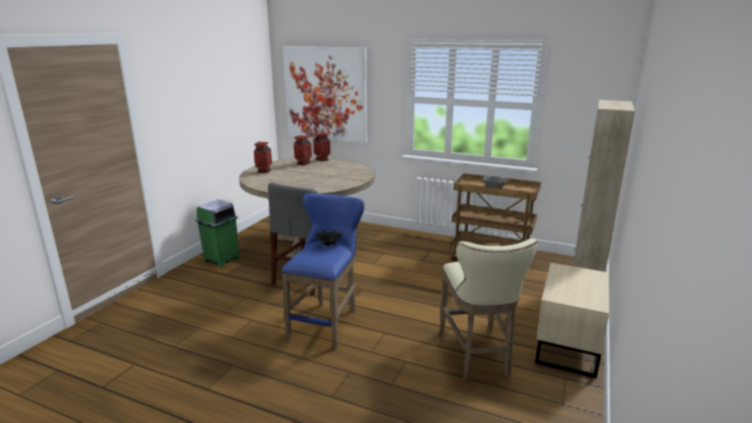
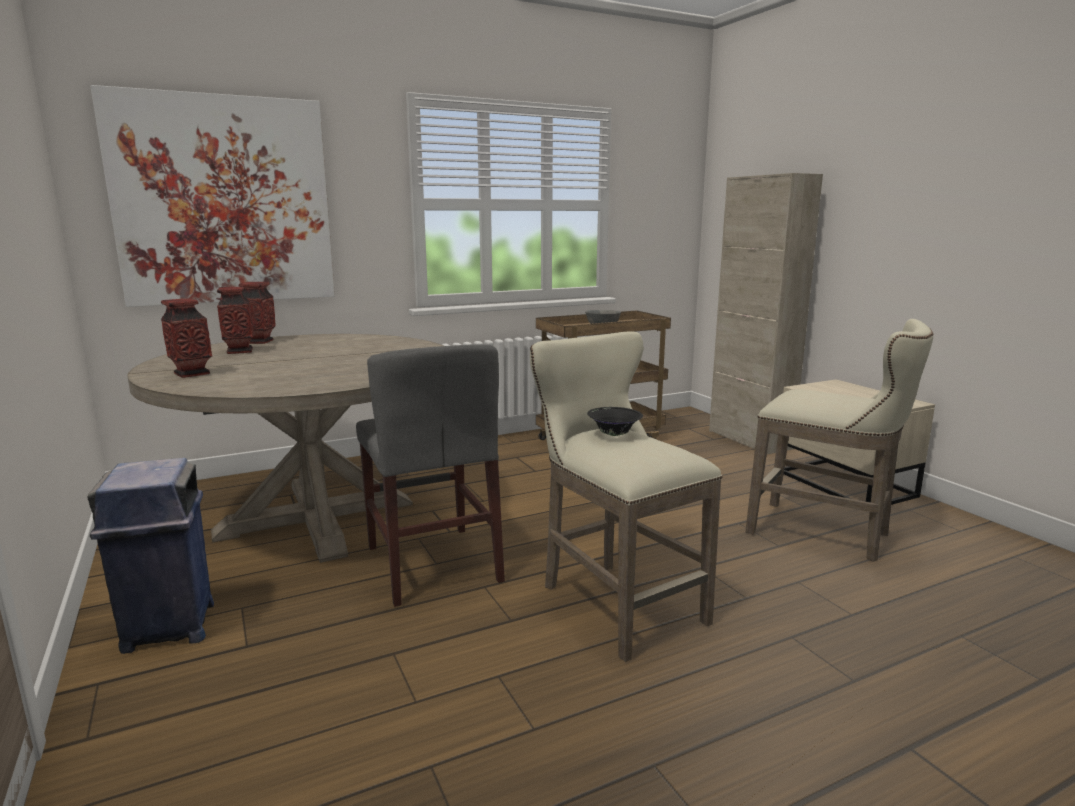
camera: 50 degrees left, 5 degrees down
green trash can [195,200,241,268] -> blue trash can [88,458,214,654]
blue stool [281,193,364,350] -> beige stool [530,332,722,662]

